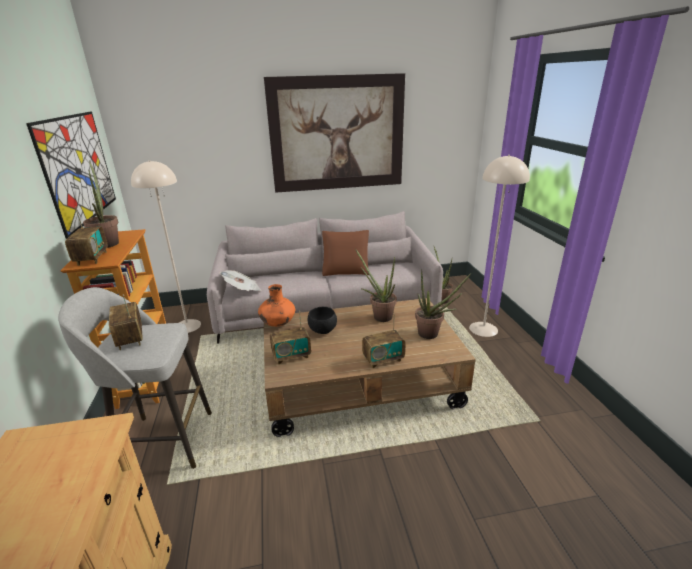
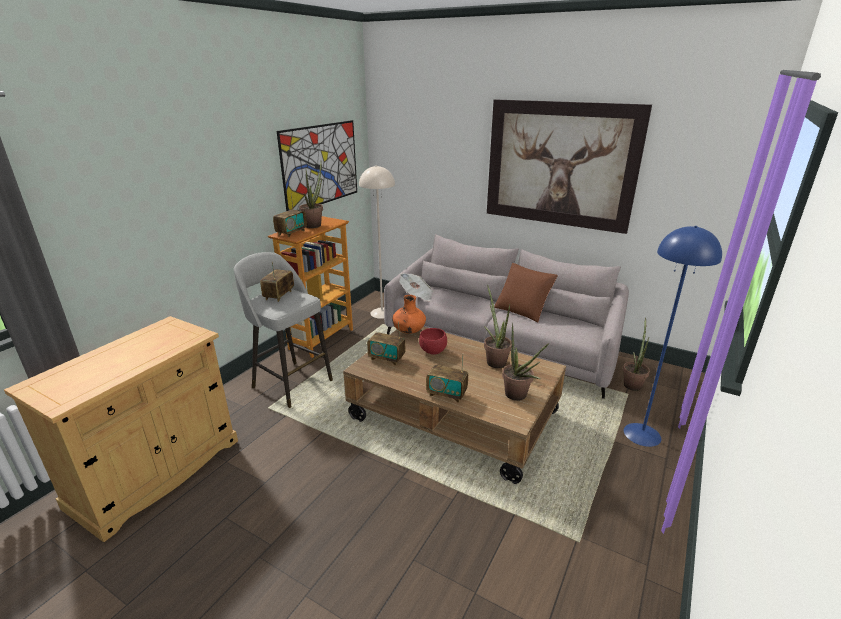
camera: 40 degrees right, 0 degrees up
black bowl [308,307,337,334] -> red bowl [419,328,447,355]
beige floor lamp [469,155,530,337] -> blue floor lamp [624,226,722,447]

